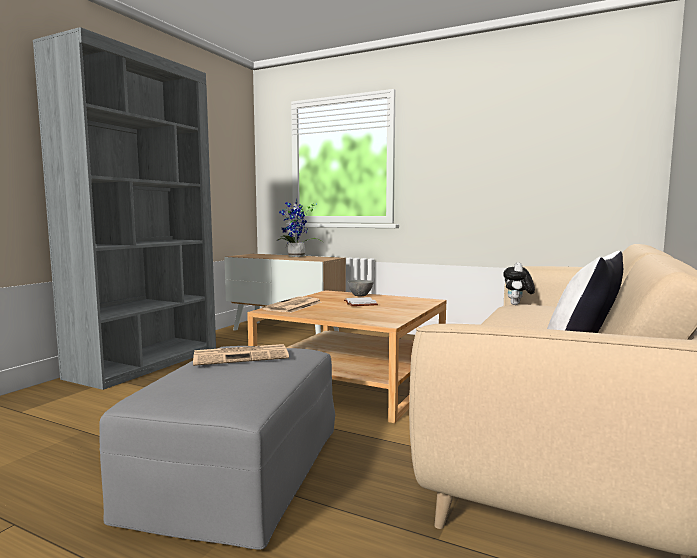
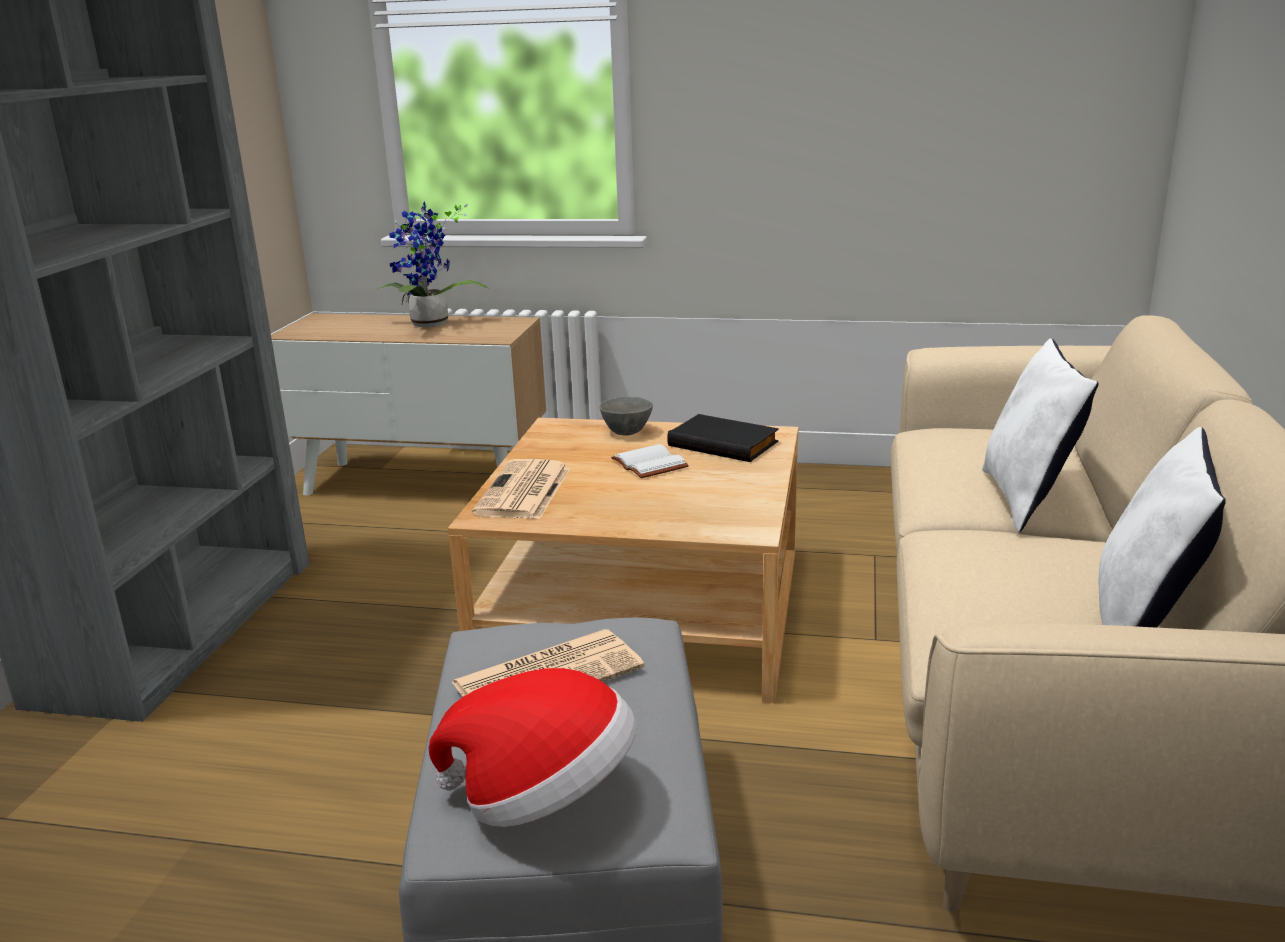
camera: 15 degrees left, 15 degrees up
plush toy [503,262,535,305] -> none
none -> hat [428,668,637,827]
none -> black book [667,414,779,462]
none -> white pillow [982,338,1098,532]

